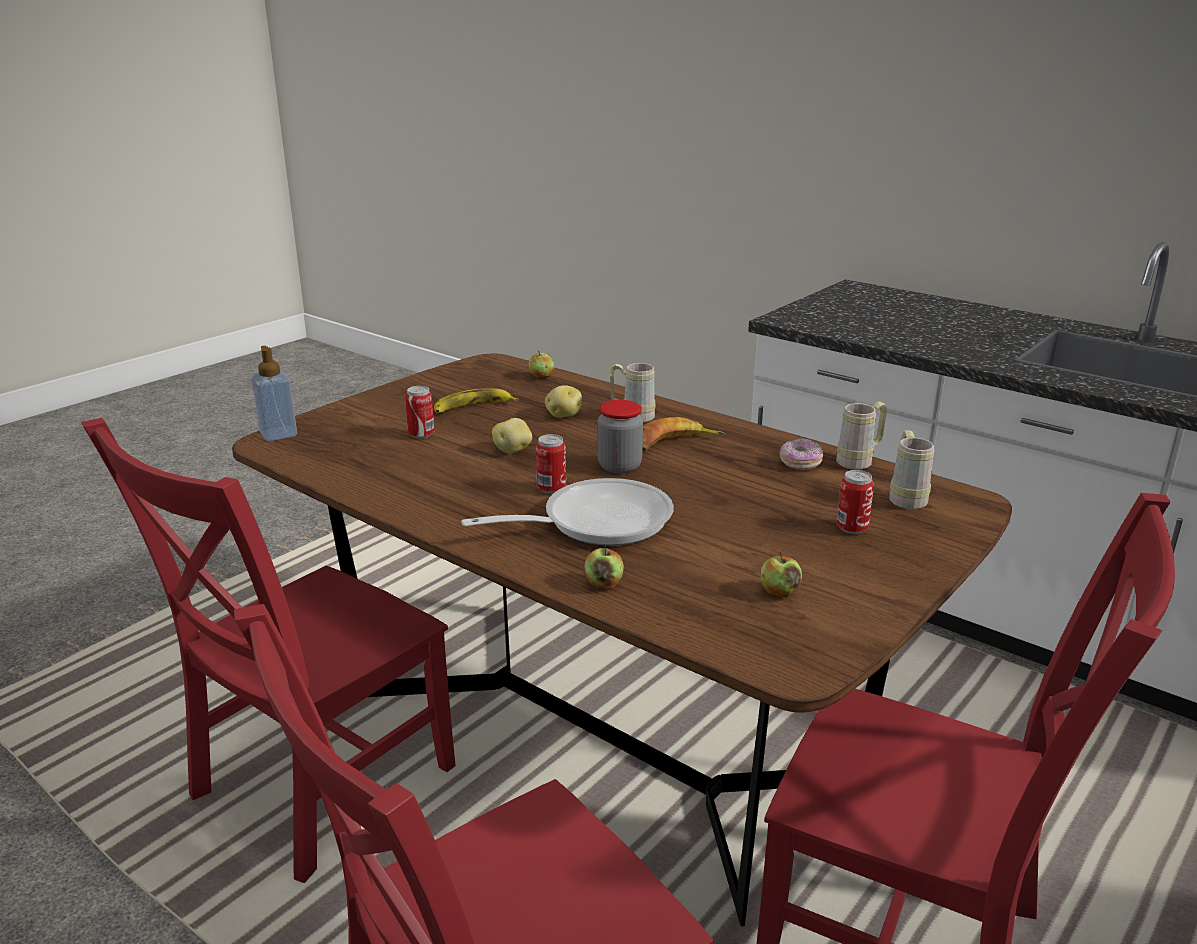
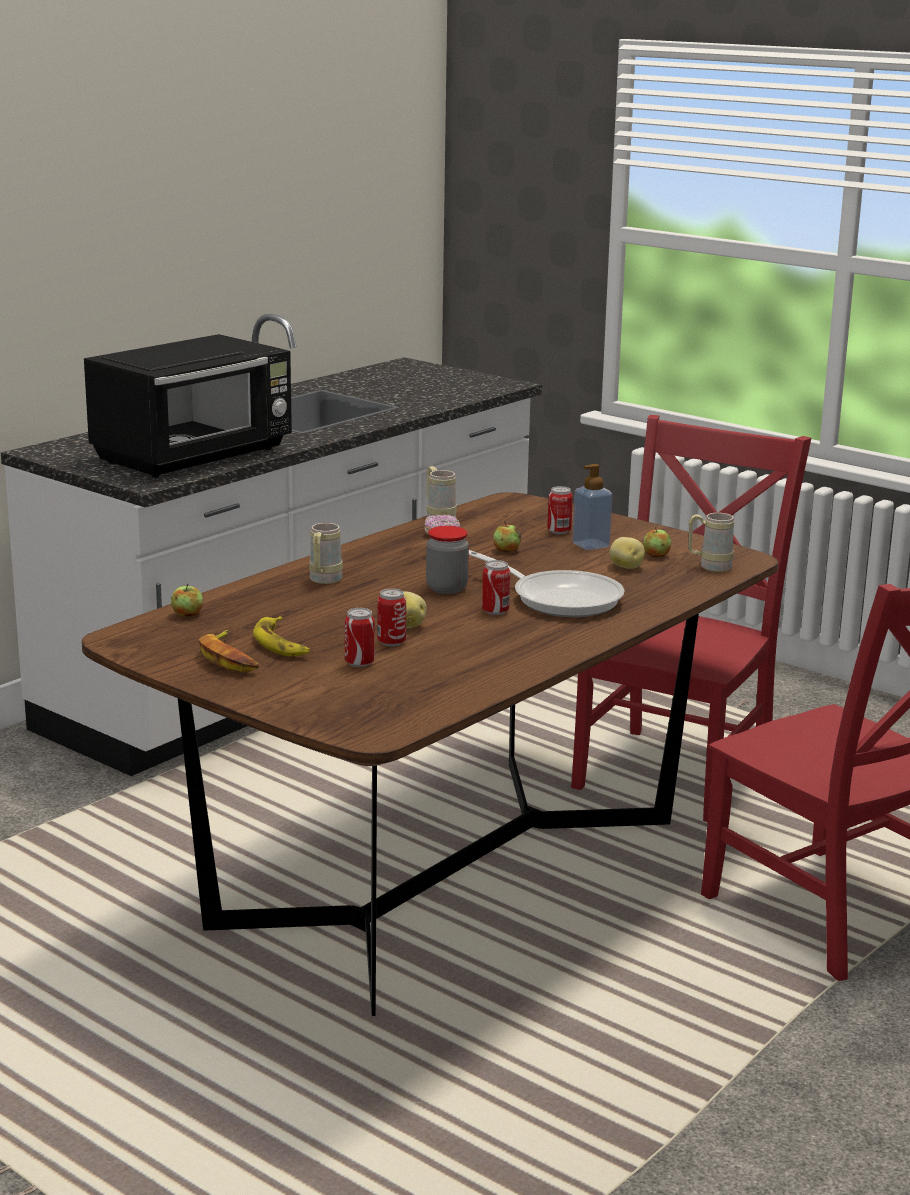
camera: 90 degrees left, 5 degrees down
red chair [81,418,456,883] -> none
soap dispenser [251,346,297,441] -> soap dispenser moved to [572,464,613,550]
frying pan [461,478,674,546] -> frying pan turned 150 degrees clockwise [469,550,624,617]
potato [545,385,582,418] -> potato moved to [610,537,645,569]
apple [584,545,624,589] -> apple moved to [493,521,521,552]
banana [643,417,725,451] -> banana moved to [199,630,258,672]
beige mug [889,430,934,509] -> beige mug moved to [688,513,734,572]
none -> black microwave [84,334,292,478]
none -> can [377,589,406,646]

